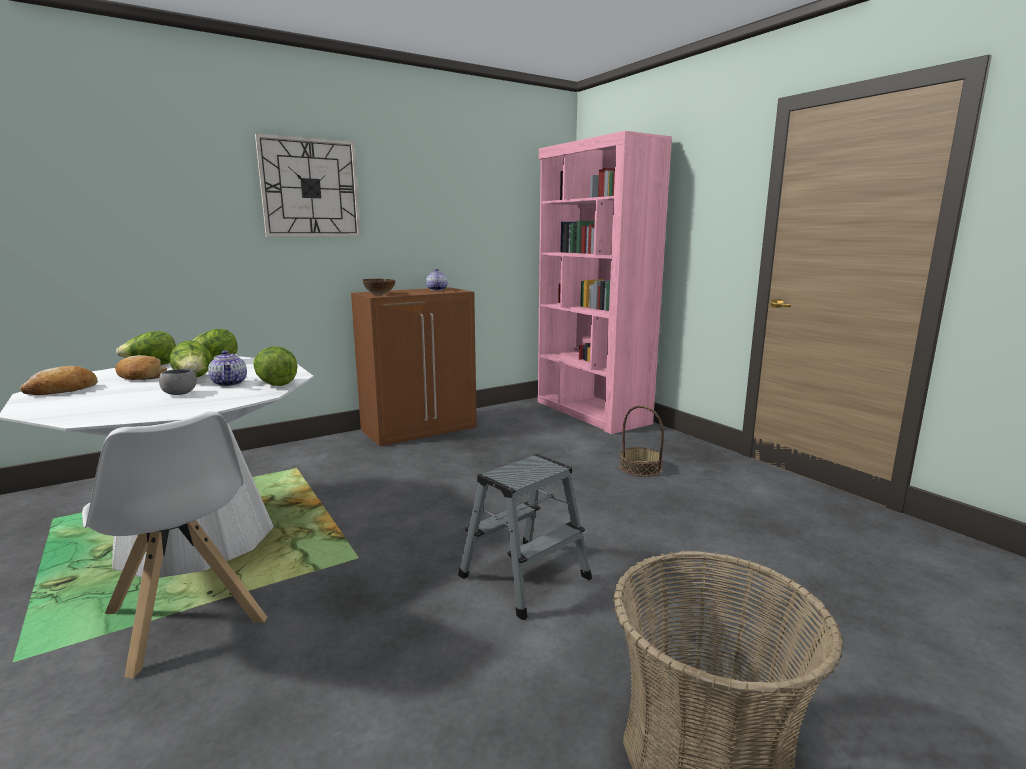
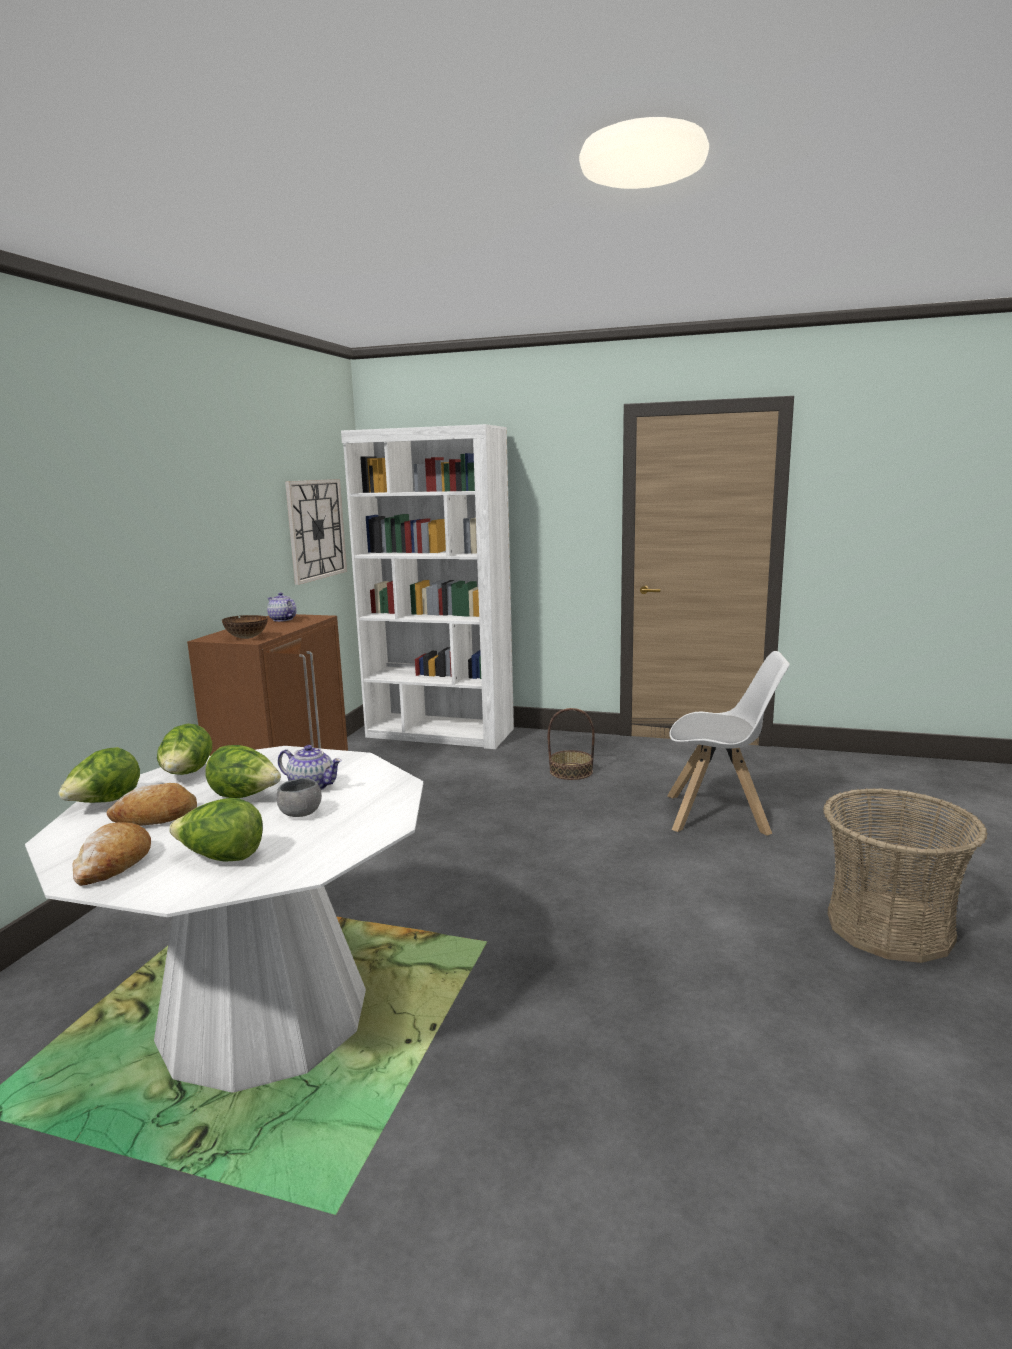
camera: 40 degrees left, 0 degrees up
chair [82,411,267,678] -> chair moved to [667,651,790,836]
lettuce [253,346,298,386] -> lettuce moved to [169,798,263,862]
wall clock [255,133,361,237] -> wall clock moved to [285,479,347,585]
grey step ladder [458,454,592,620] -> none
pink bookcase [538,131,672,434] -> white bookcase [341,424,514,749]

